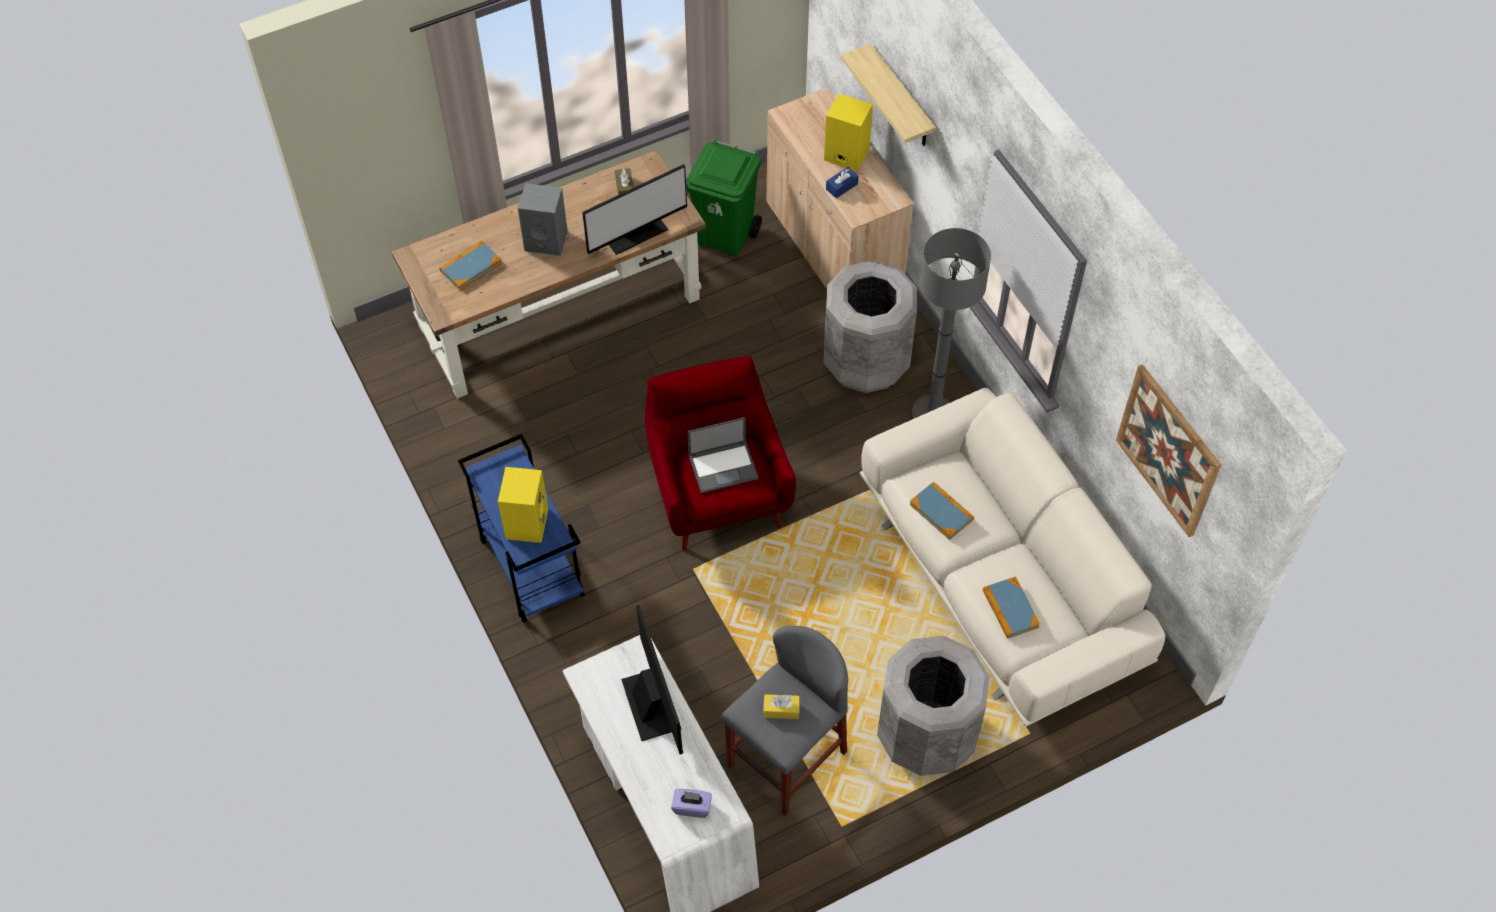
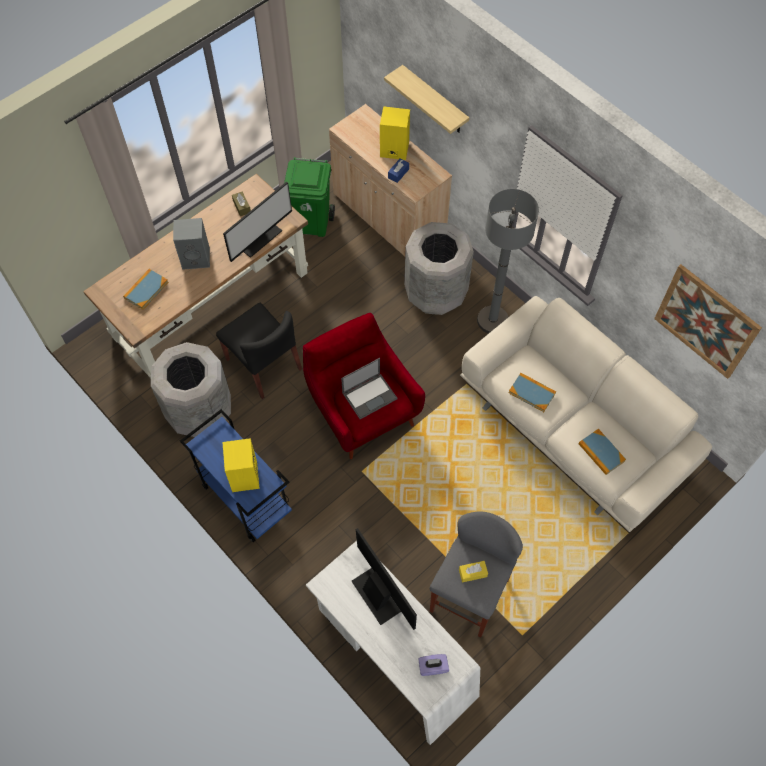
camera: 15 degrees left, 5 degrees up
grey trash can [877,636,990,776] -> grey trash can moved to [151,342,231,437]
none -> black chair [216,303,302,399]

